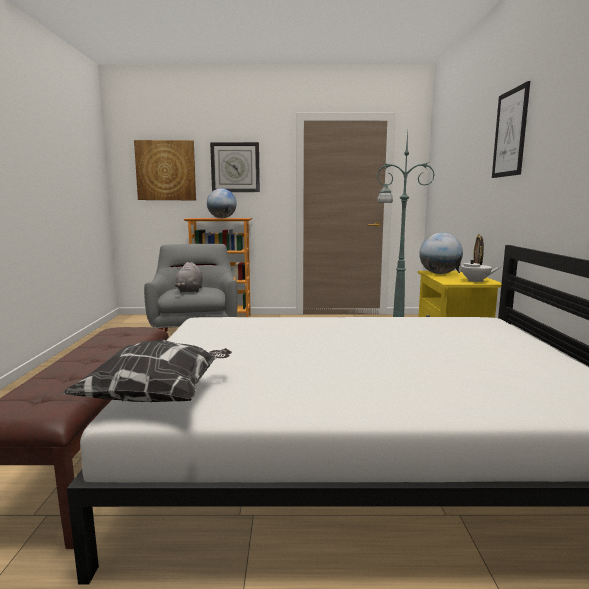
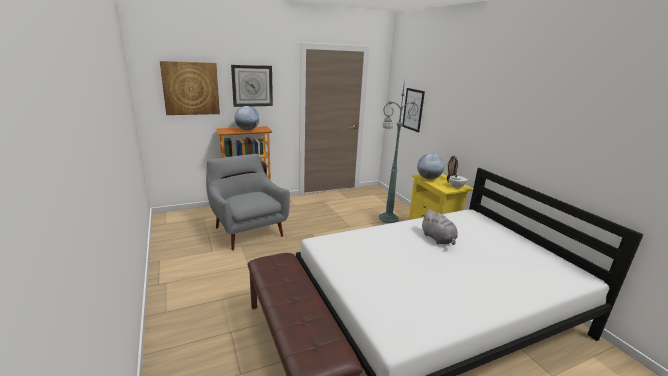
camera: 25 degrees left, 10 degrees up
pillow [63,339,232,402] -> none
grey plush toy [174,262,203,293] -> grey plush toy moved to [422,209,458,245]
picture [492,81,530,178] -> picture moved to [402,88,425,133]

